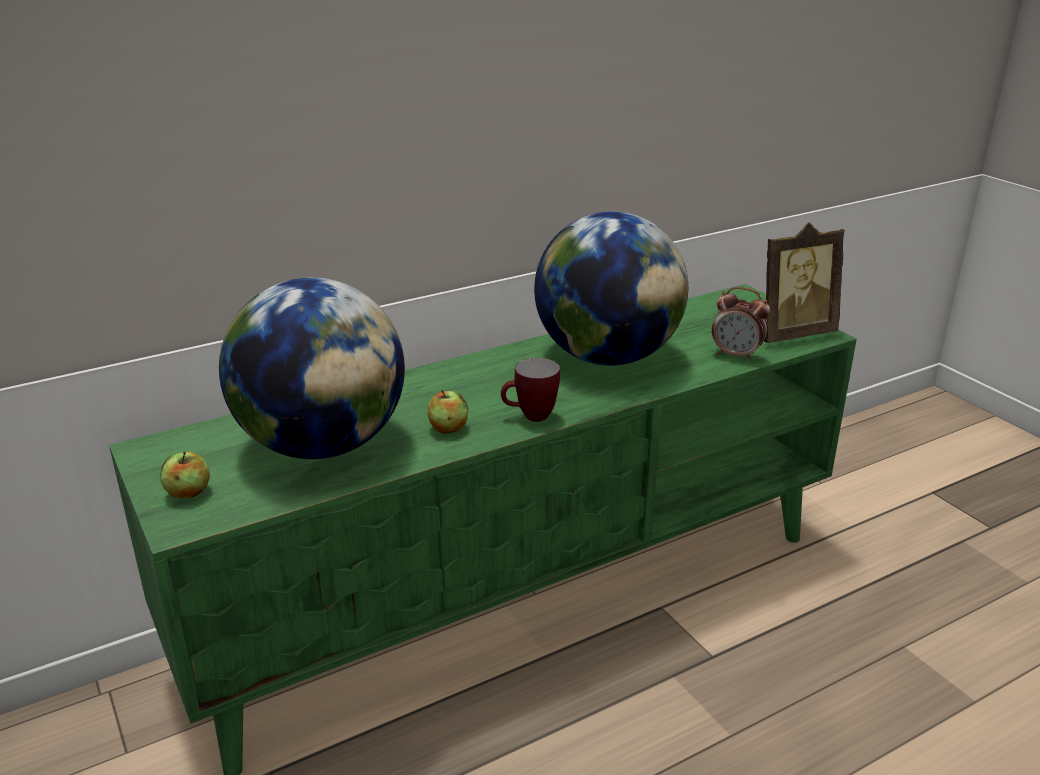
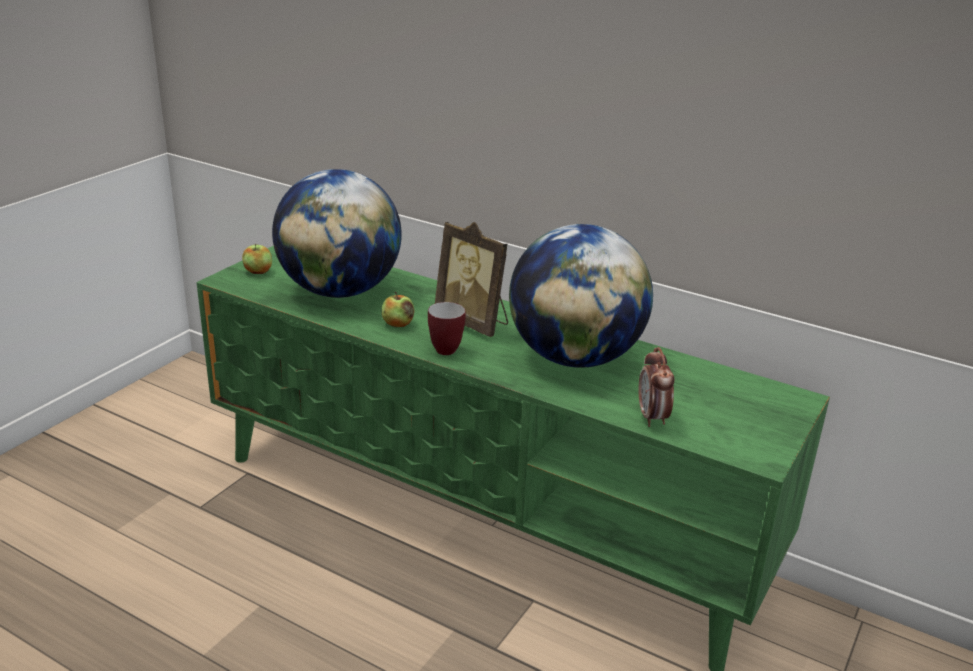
camera: 60 degrees right, 0 degrees up
picture frame [764,223,845,343] -> picture frame moved to [435,222,508,337]

